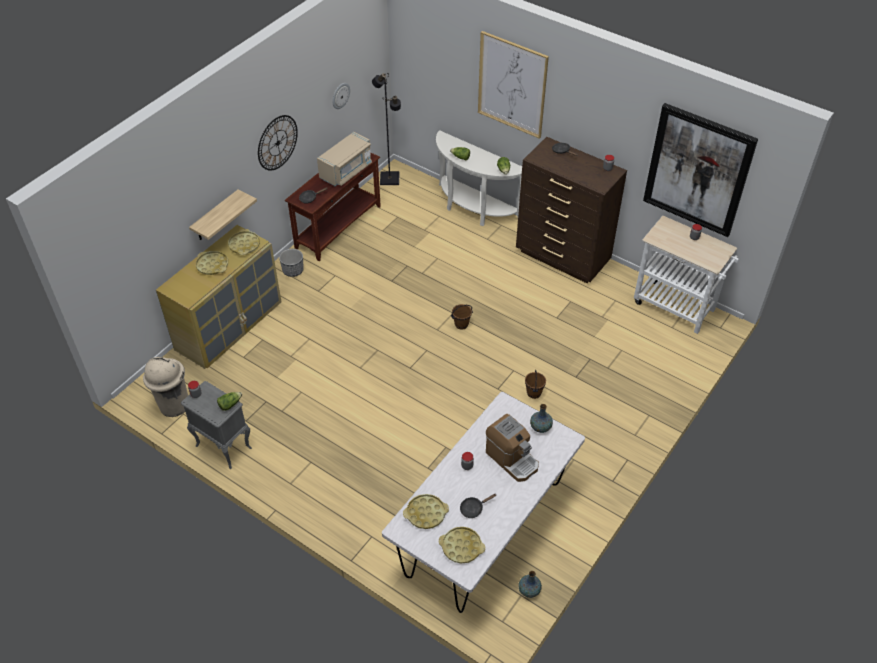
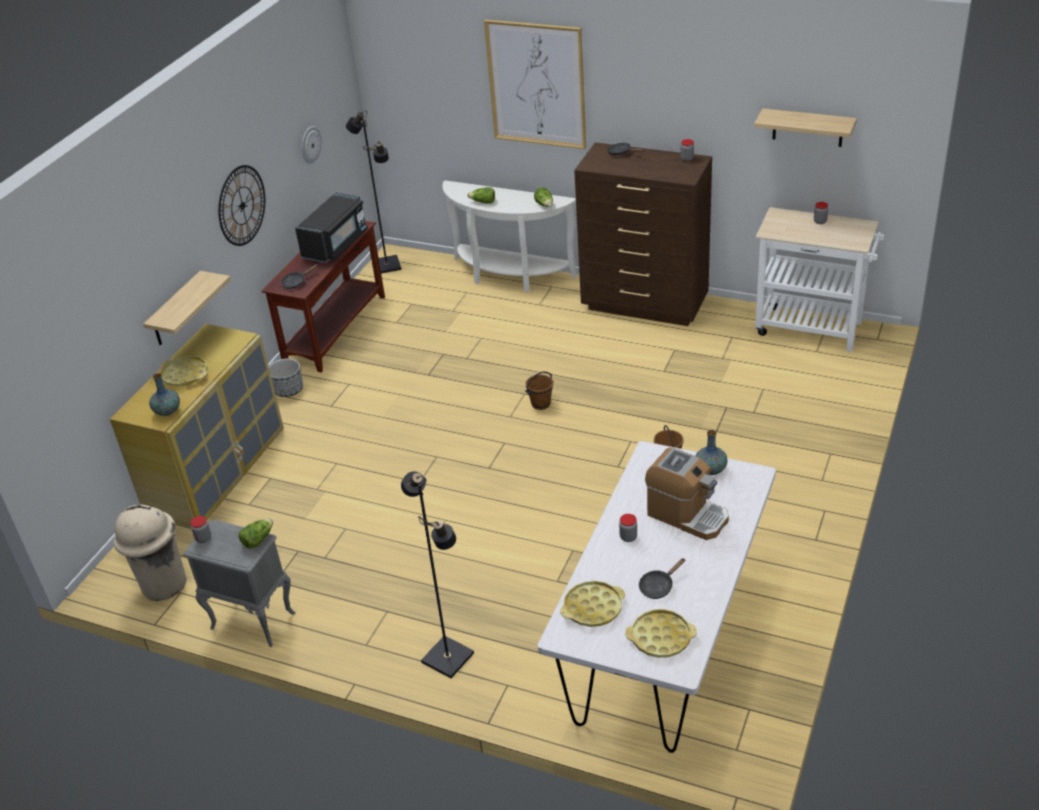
camera: 10 degrees left, 10 degrees down
yellow tray [228,229,260,255] -> none
beige microwave [317,132,372,186] -> black microwave [295,193,368,263]
vase [518,571,542,598] -> vase moved to [149,373,180,416]
picture [643,103,758,237] -> shelf [754,108,857,147]
none -> black floor lamp [401,471,474,678]

